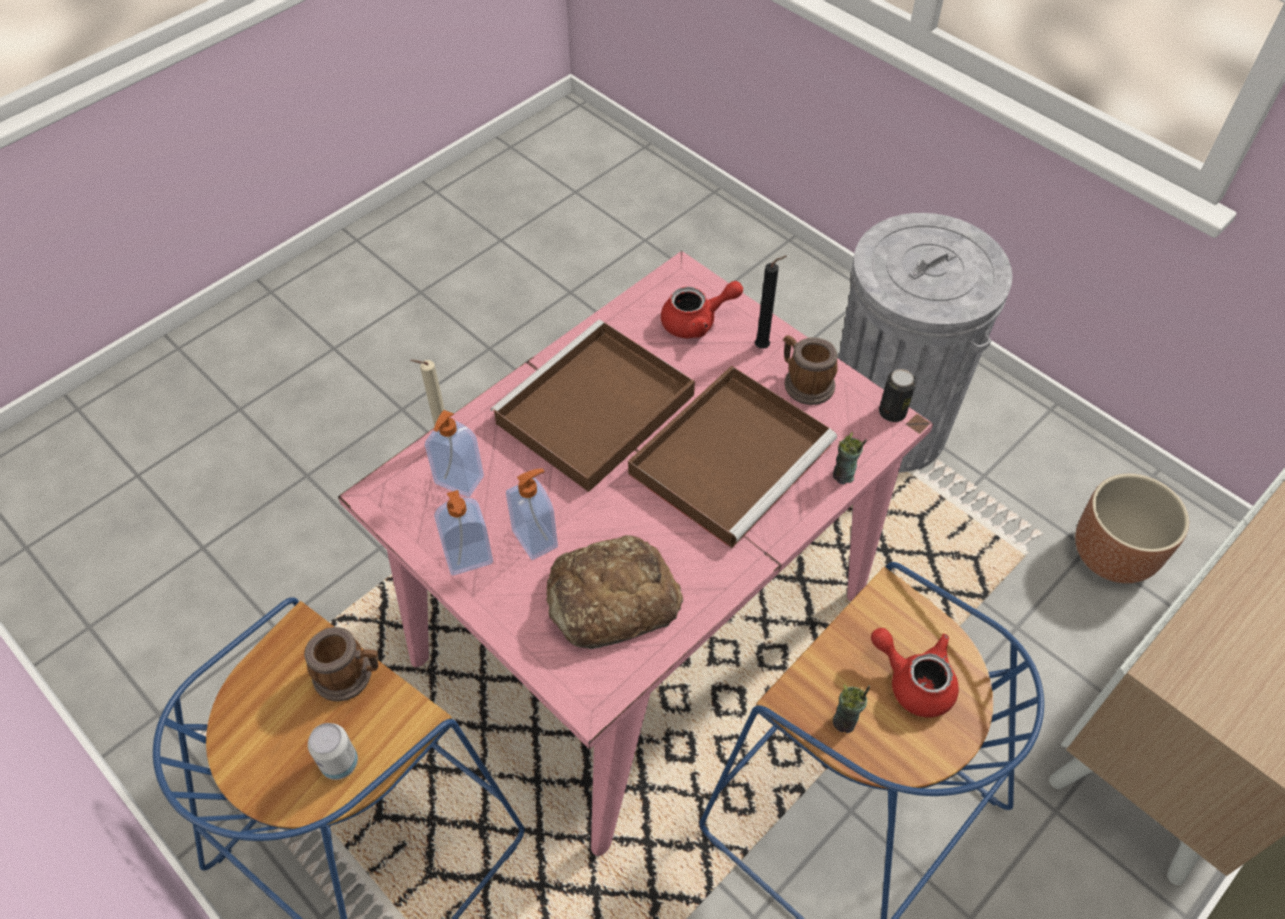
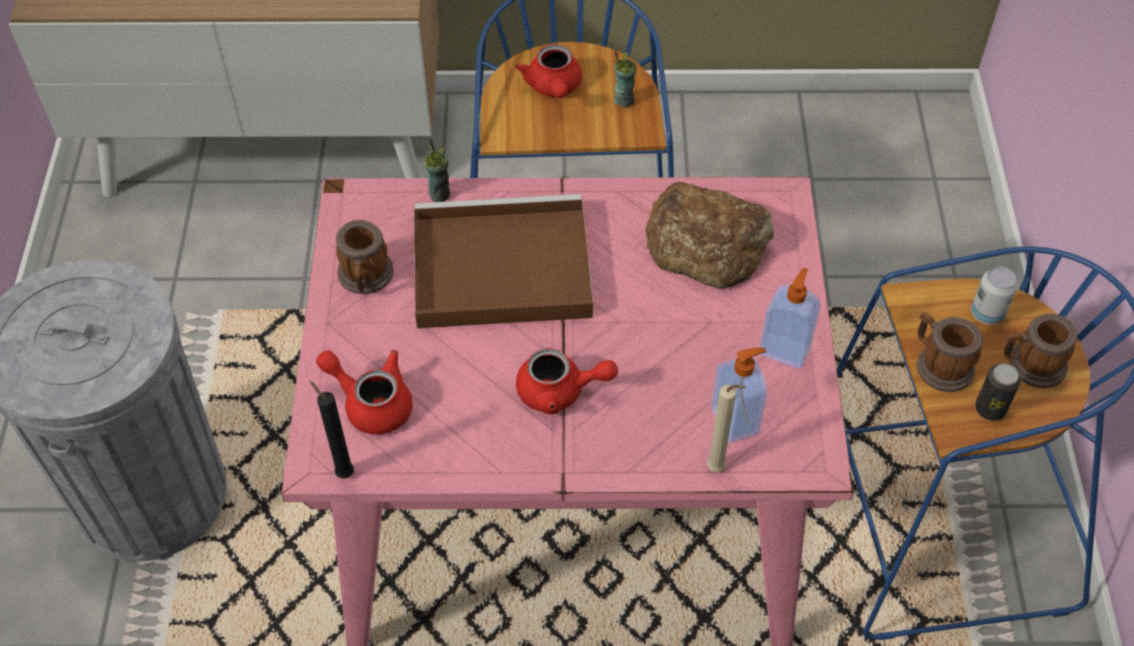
camera: 135 degrees left, 0 degrees up
brown tray [491,320,695,492] -> red teapot [516,348,618,414]
soap dispenser [506,468,558,560] -> none
black candle [755,256,787,349] -> black candle moved to [310,381,354,478]
can [879,369,916,422] -> can moved to [975,363,1021,421]
brown planter [1075,474,1189,583] -> none
none -> mug [1004,313,1077,388]

